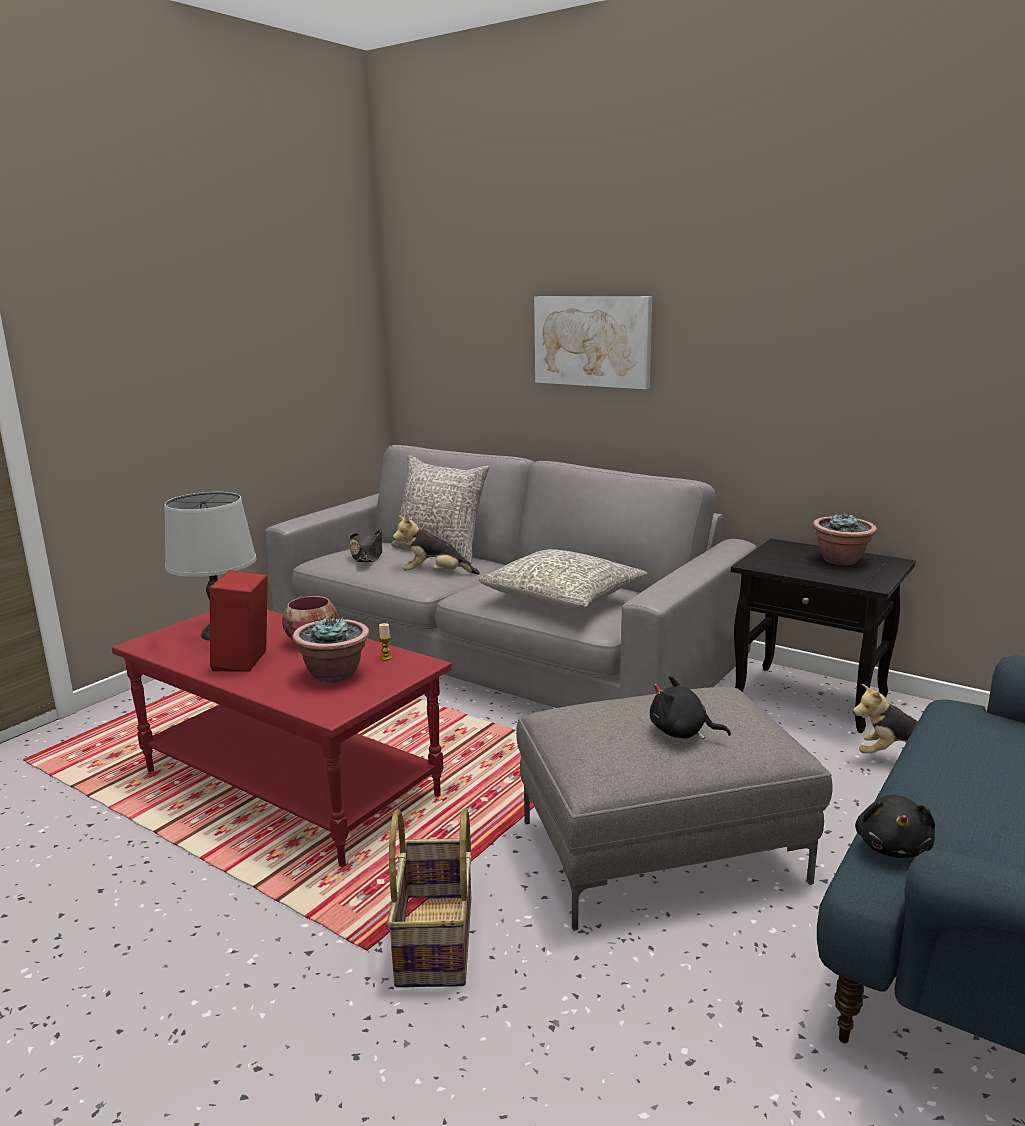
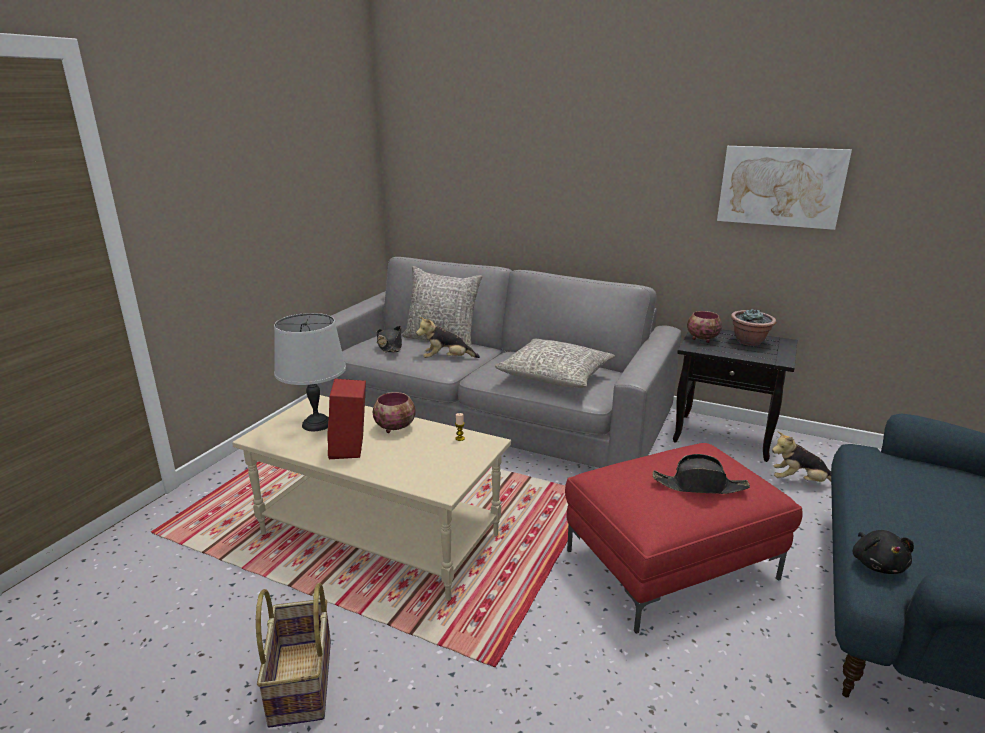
camera: 10 degrees left, 5 degrees up
red coffee table [112,610,452,867] -> beige coffee table [232,395,511,601]
potted plant [292,615,369,683] -> none
basket [387,808,471,987] -> basket moved to [256,583,331,728]
grey ottoman [516,687,833,931] -> red ottoman [565,443,803,634]
picture [534,296,652,389] -> picture moved to [717,146,852,230]
black plush toy [650,676,731,739] -> black hat [653,454,750,494]
none -> bowl [687,311,722,343]

